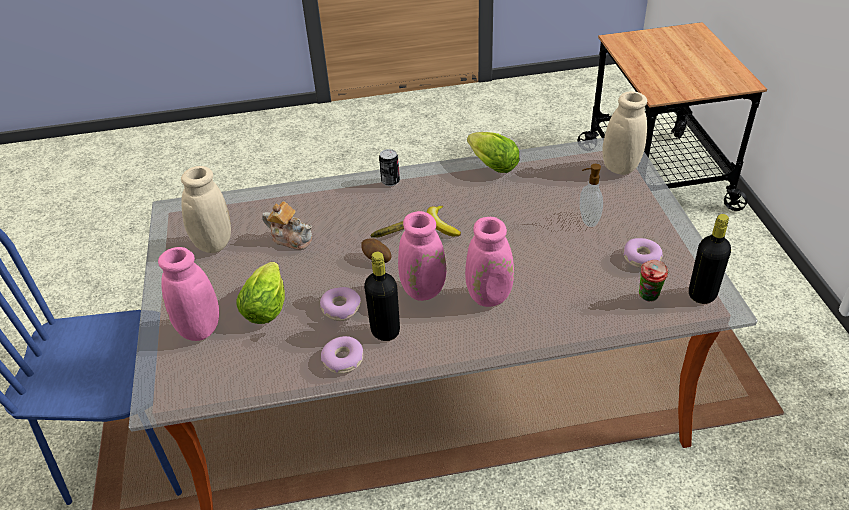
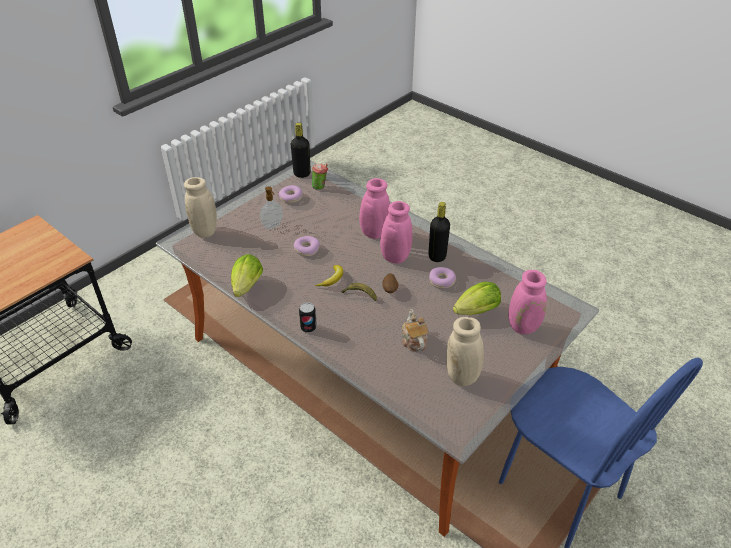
camera: 130 degrees left, 0 degrees up
donut [321,336,363,374] -> donut moved to [294,236,320,257]

